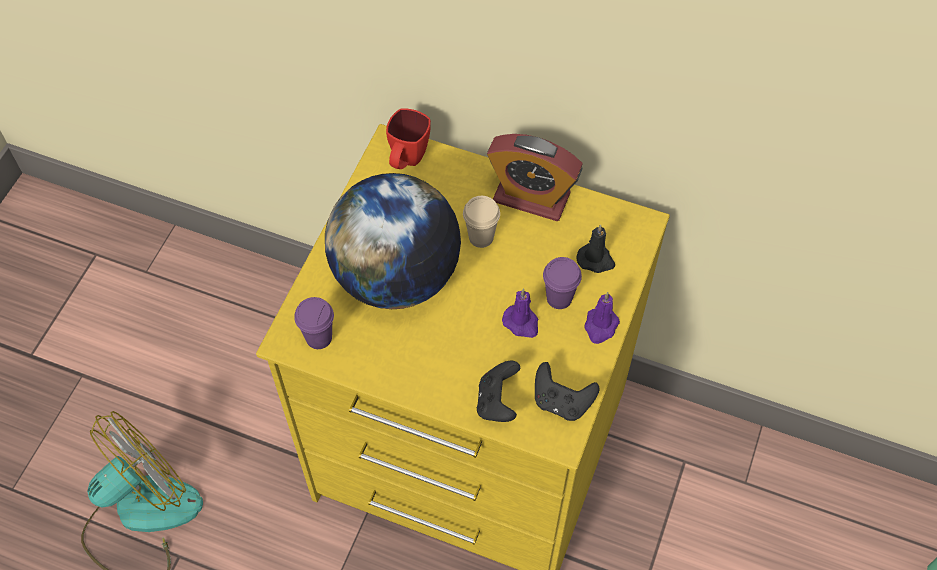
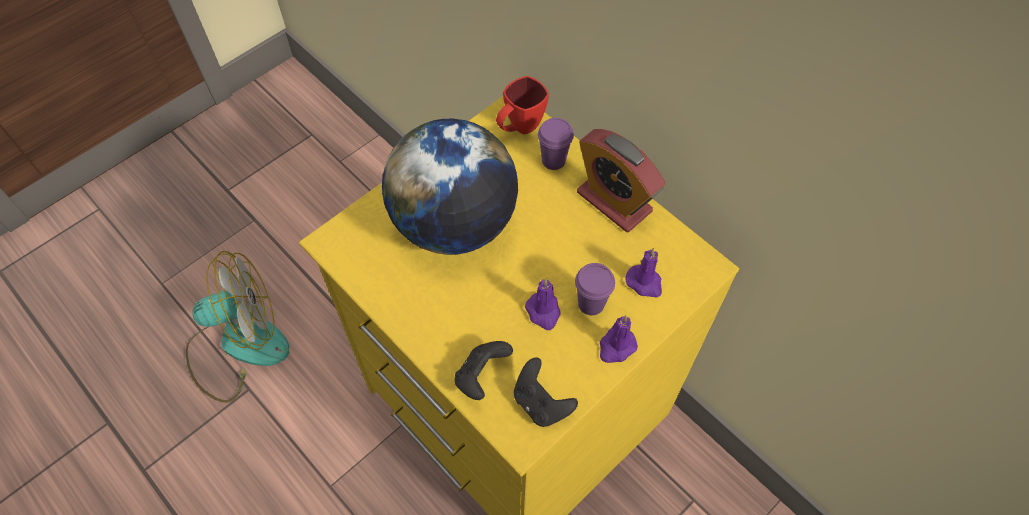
camera: 25 degrees right, 0 degrees up
purple cup [294,297,334,349] -> purple cup moved to [538,118,574,170]
beige cup [463,196,500,248] -> none
black candle [576,225,615,273] -> purple candle [625,248,662,297]

